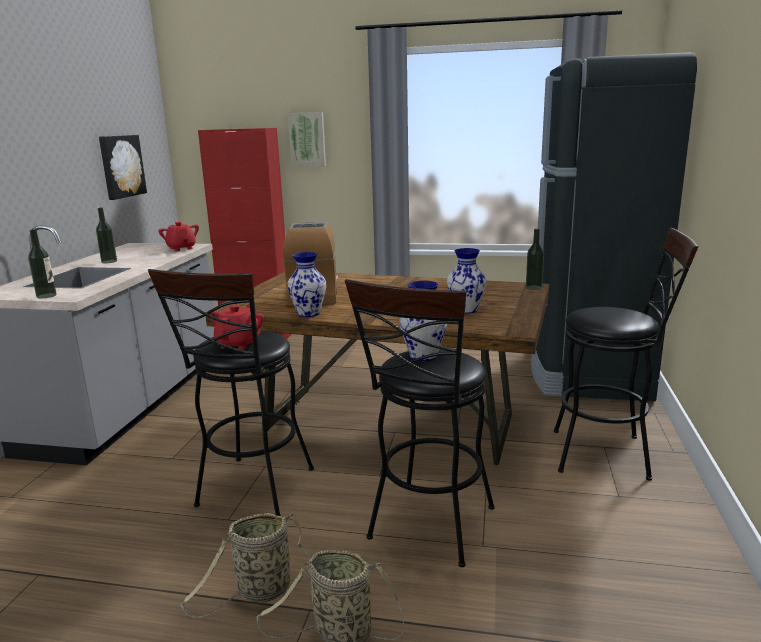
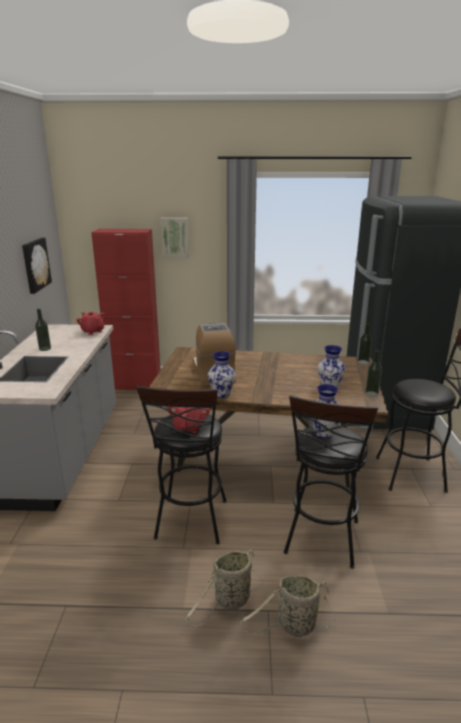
camera: 10 degrees left, 5 degrees up
bottle [28,229,57,299] -> bottle moved to [365,350,382,397]

